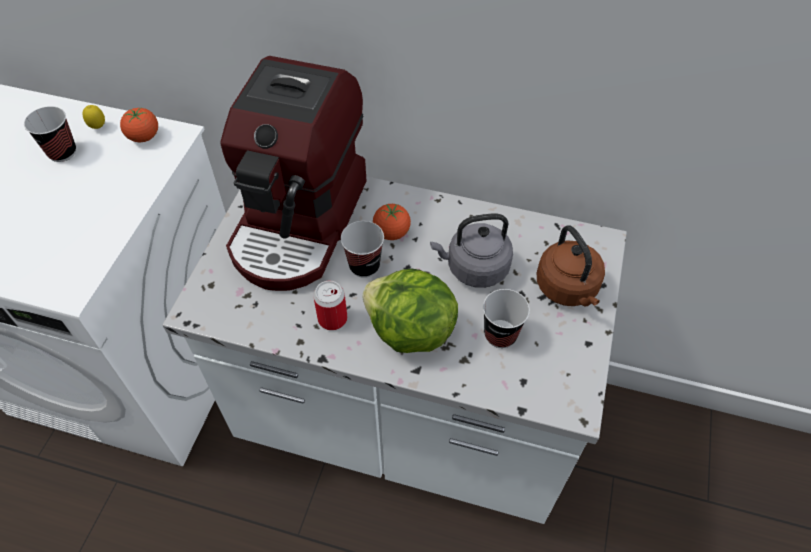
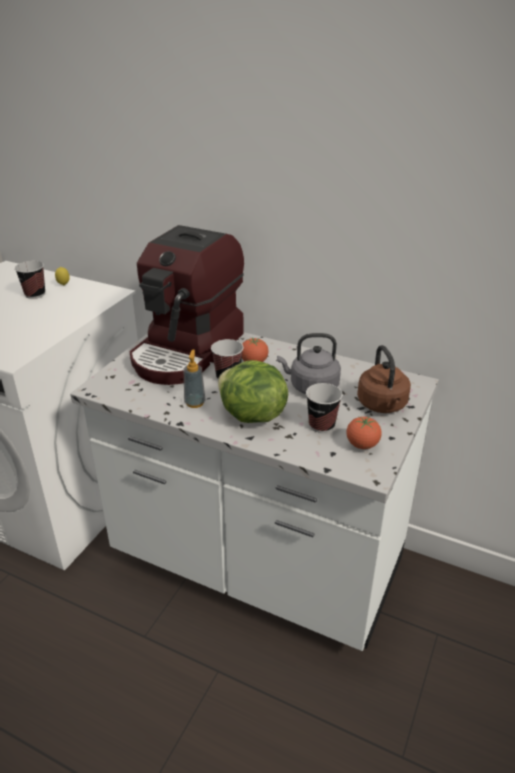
camera: 10 degrees right, 20 degrees down
tomato [120,107,158,142] -> tomato moved to [346,416,382,449]
can [313,281,347,330] -> soap dispenser [184,350,206,408]

